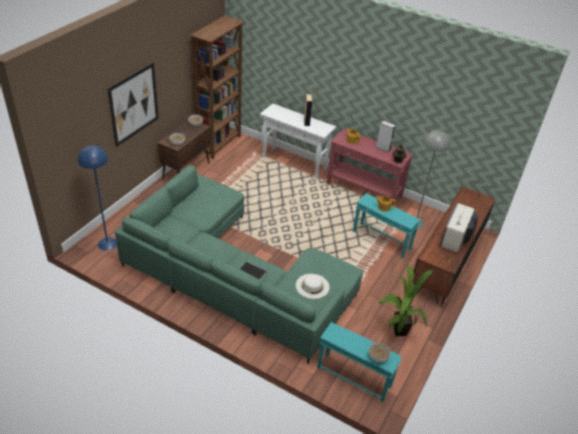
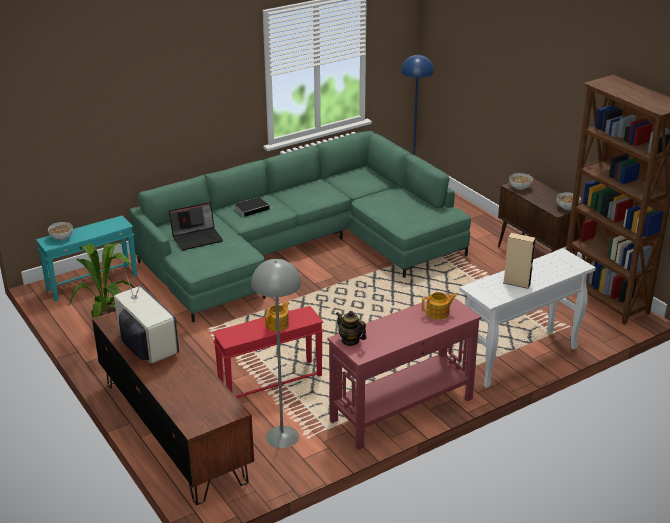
camera: 120 degrees right, 10 degrees down
picture [107,62,159,147] -> none
white hat [296,274,330,299] -> laptop [169,202,223,250]
turquoise side table [353,193,420,258] -> red side table [213,306,324,398]
grey speaker [376,121,396,153] -> none

